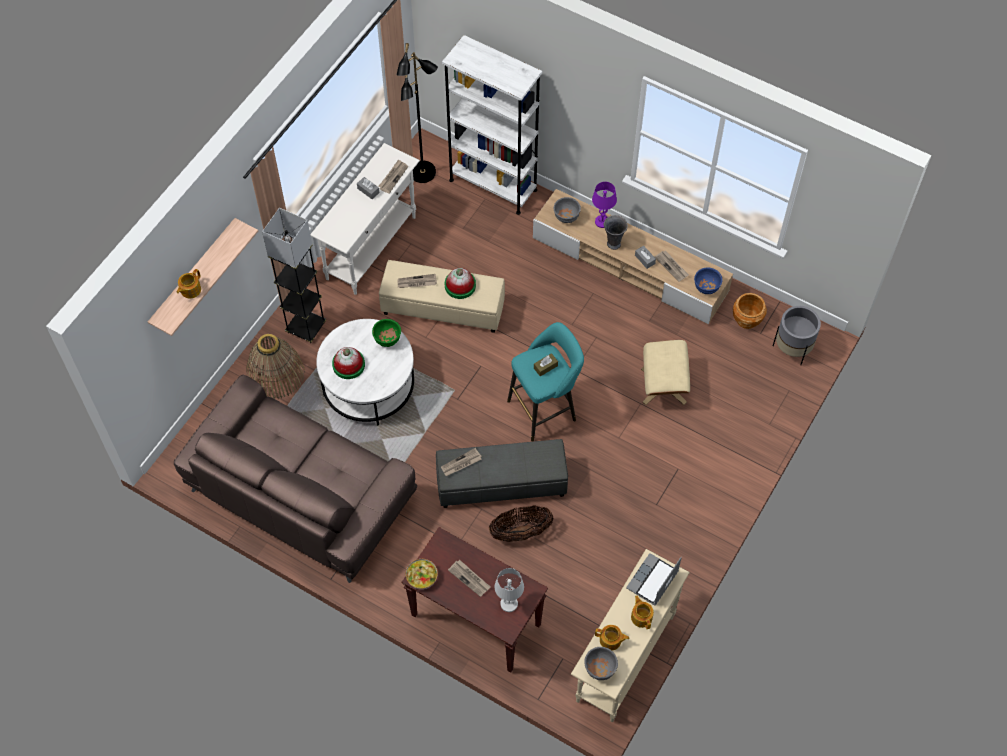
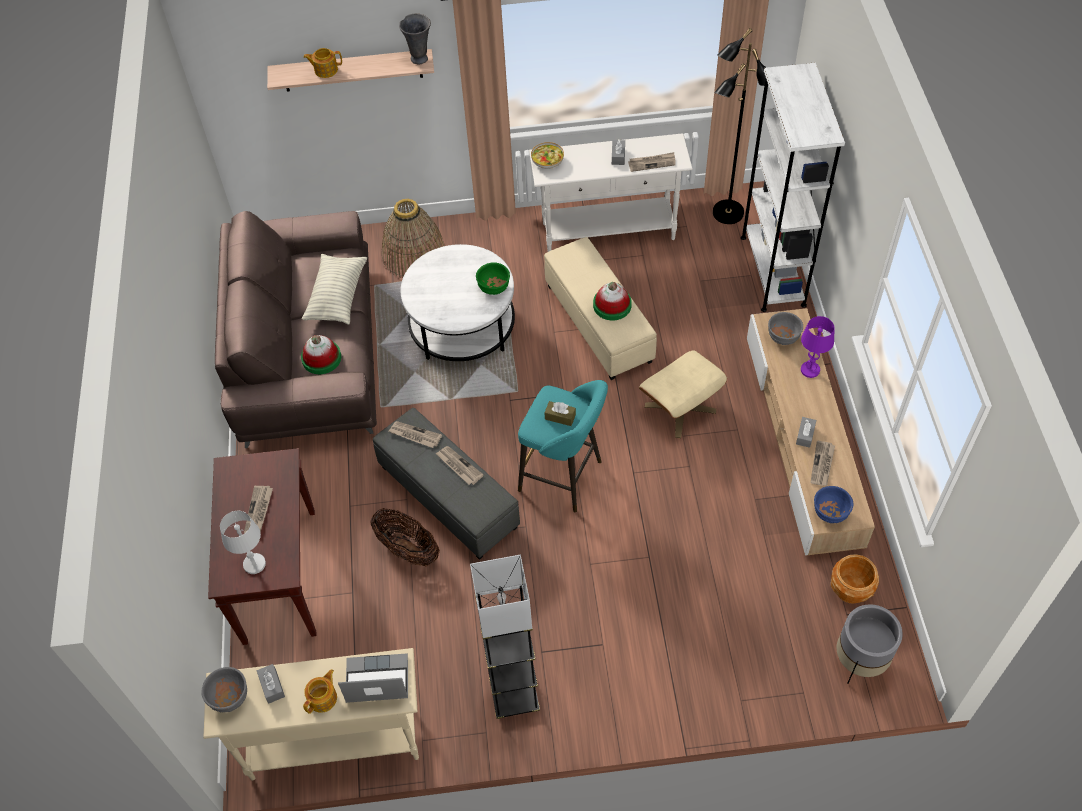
camera: 55 degrees right, 5 degrees down
grey floor lamp [262,208,326,343] -> grey floor lamp moved to [470,555,540,719]
hat [332,347,365,379] -> hat moved to [301,335,341,374]
newspaper [398,274,437,288] -> newspaper moved to [436,446,484,485]
bowl [406,559,438,589] -> bowl moved to [531,142,564,169]
teapot [595,625,629,650] -> grey tissue box [257,664,285,703]
grey vase [604,215,628,250] -> grey vase moved to [399,13,431,65]
beige ottoman [641,340,690,405] -> beige ottoman moved to [639,350,727,438]
none -> pillow [302,254,367,325]

